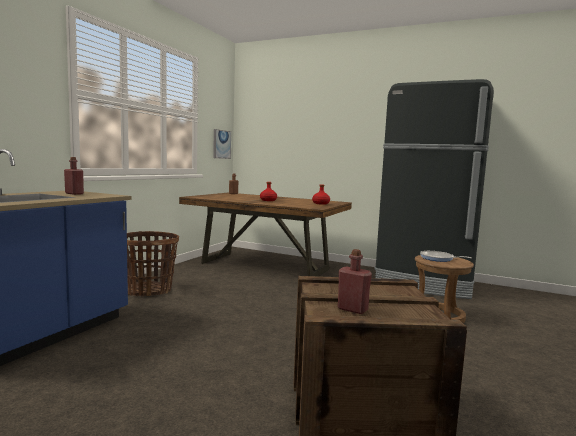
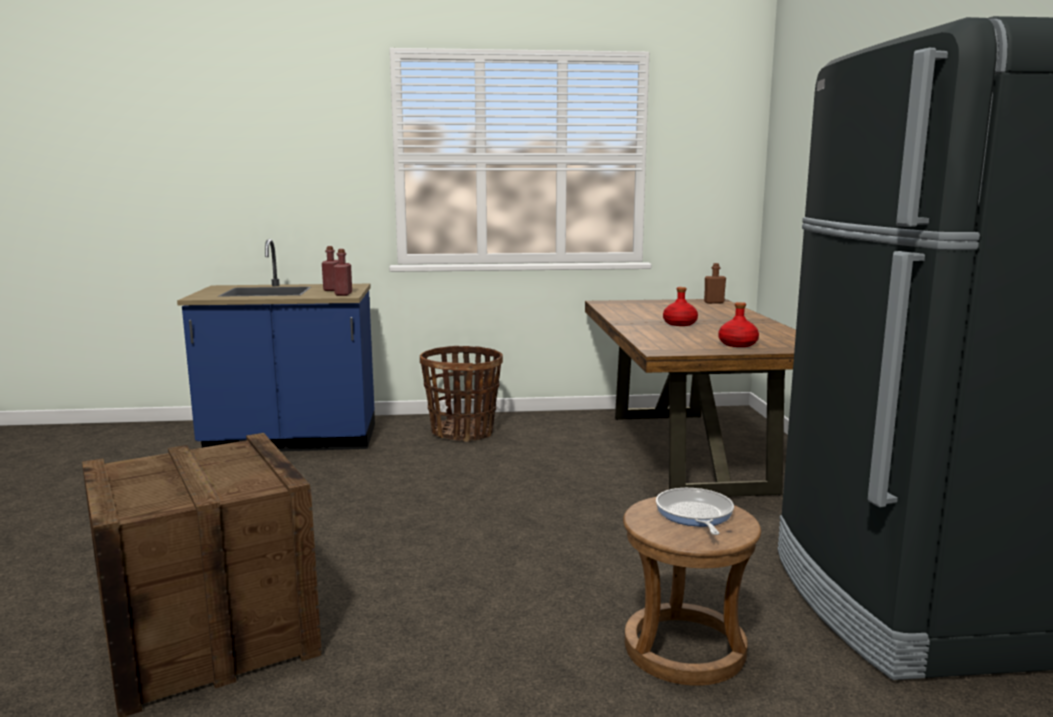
camera: 60 degrees right, 5 degrees up
picture [213,129,231,159] -> none
red bottle [338,249,372,314] -> red bottle moved to [333,249,352,296]

